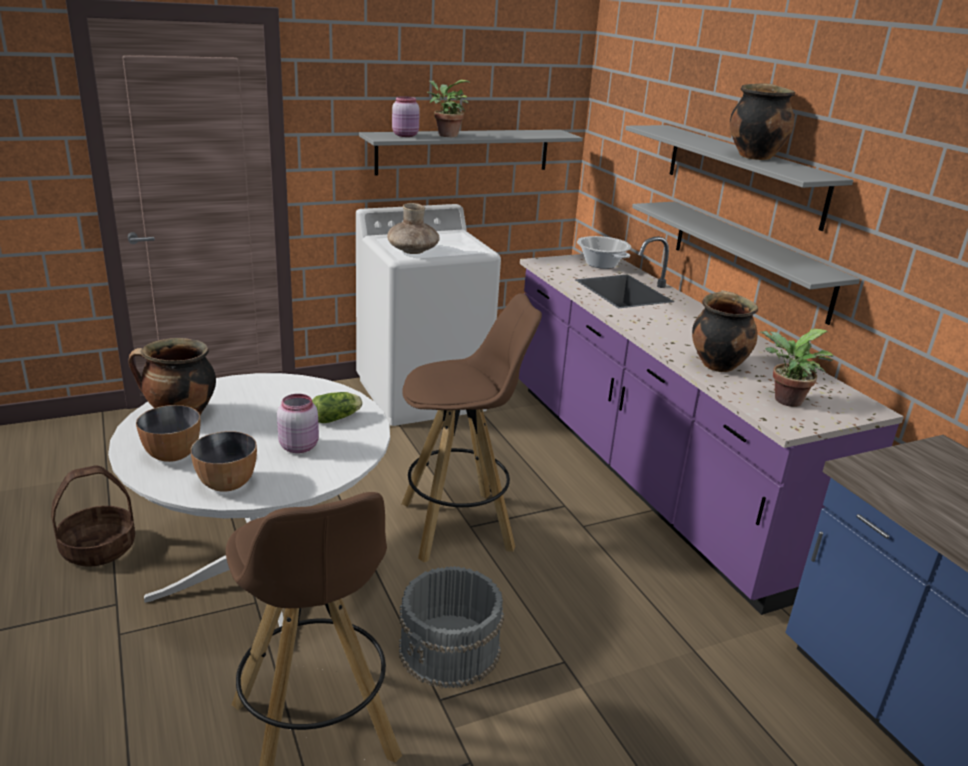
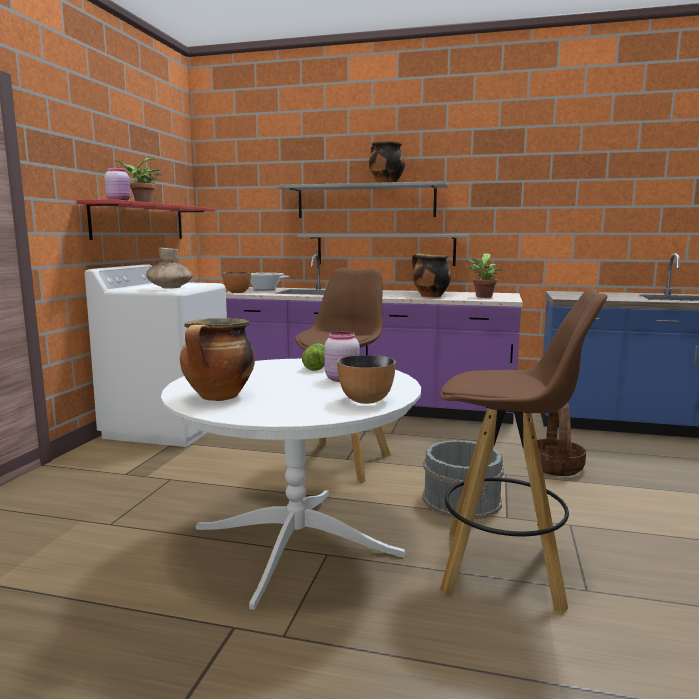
camera: 50 degrees left, 15 degrees down
basket [51,466,135,567] -> basket moved to [537,402,586,476]
bowl [136,405,200,462] -> bowl moved to [222,272,251,293]
grey shelf [359,130,583,176] -> red shelf [76,199,215,240]

